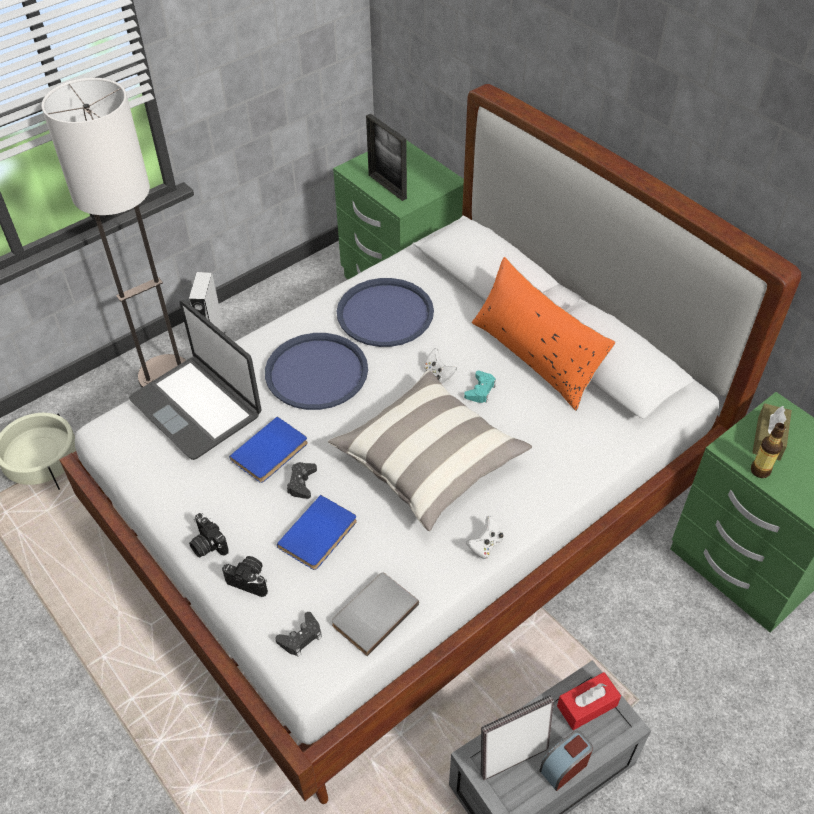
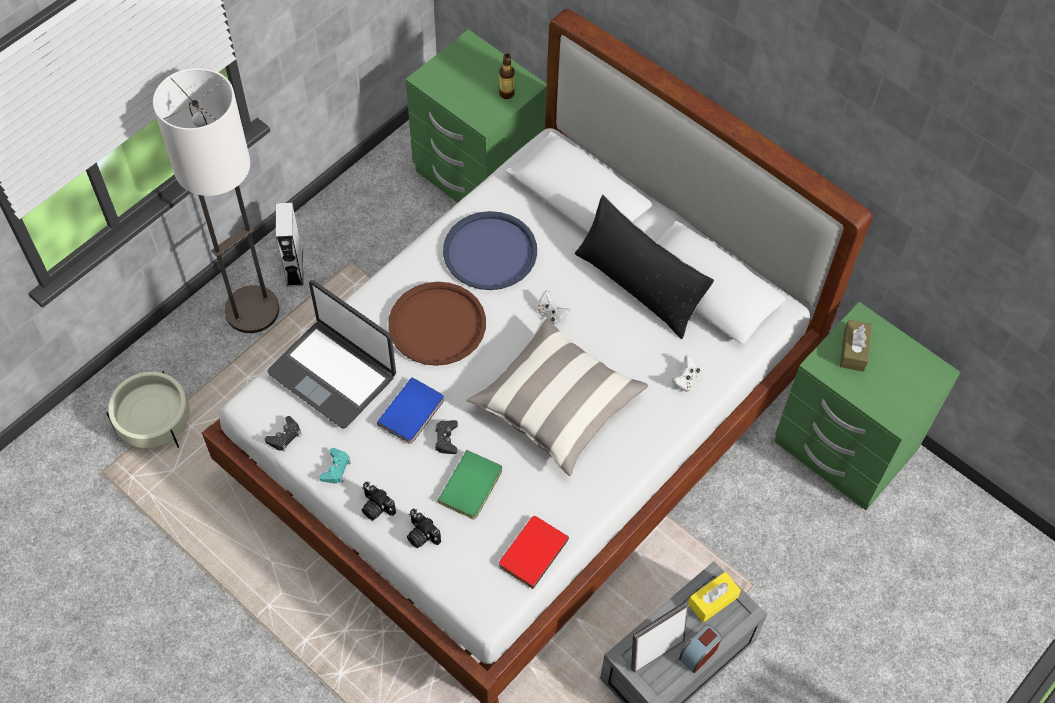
camera: 10 degrees left, 10 degrees up
camera [222,556,268,597] -> camera turned 150 degrees counterclockwise [407,509,441,548]
blue tray [265,333,368,410] -> brown tray [388,282,486,366]
black game controller [275,612,322,657] -> black game controller moved to [265,416,302,452]
blue book [277,495,357,570] -> green book [438,450,502,519]
grey book [332,573,419,656] -> red book [499,516,569,589]
picture frame [366,114,407,201] -> none
turquoise game controller [464,371,496,403] -> turquoise game controller moved to [319,448,351,484]
white game controller [466,516,503,559] -> white game controller moved to [672,355,700,392]
orange pillow [472,257,616,411] -> black pillow [575,195,714,339]
red tissue box [557,672,621,730] -> yellow tissue box [688,572,741,623]
bottle [751,423,786,478] -> bottle moved to [499,54,515,99]

